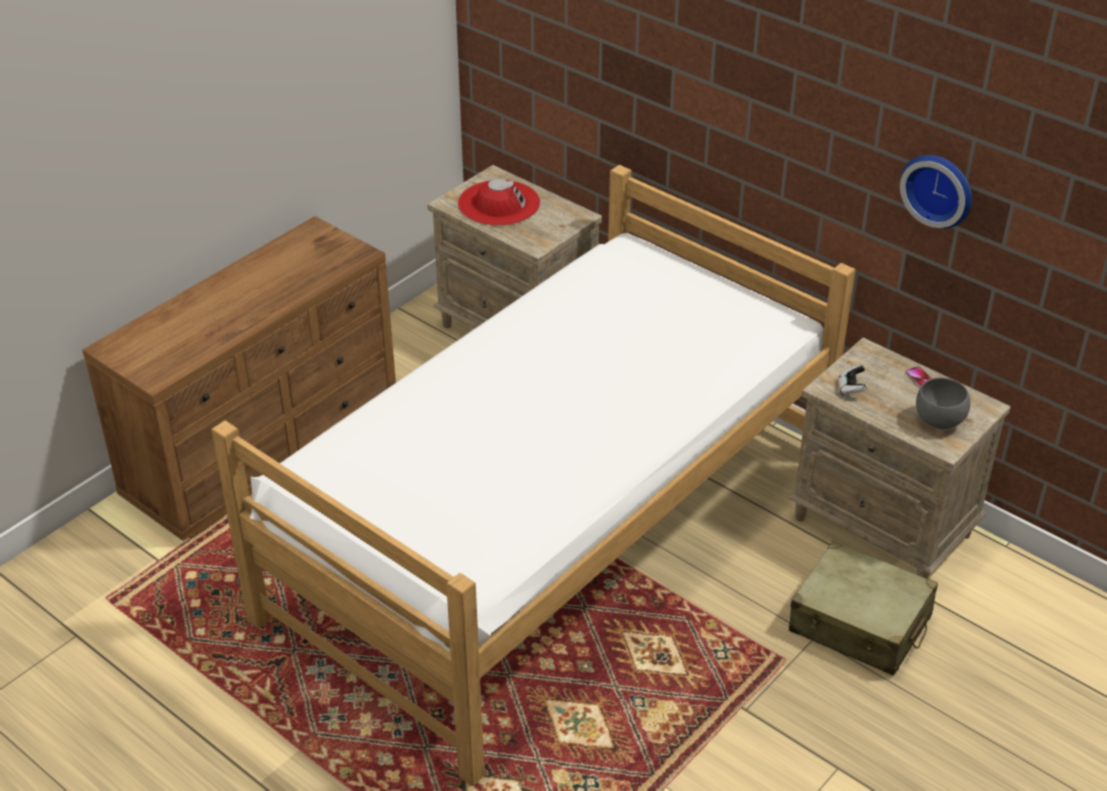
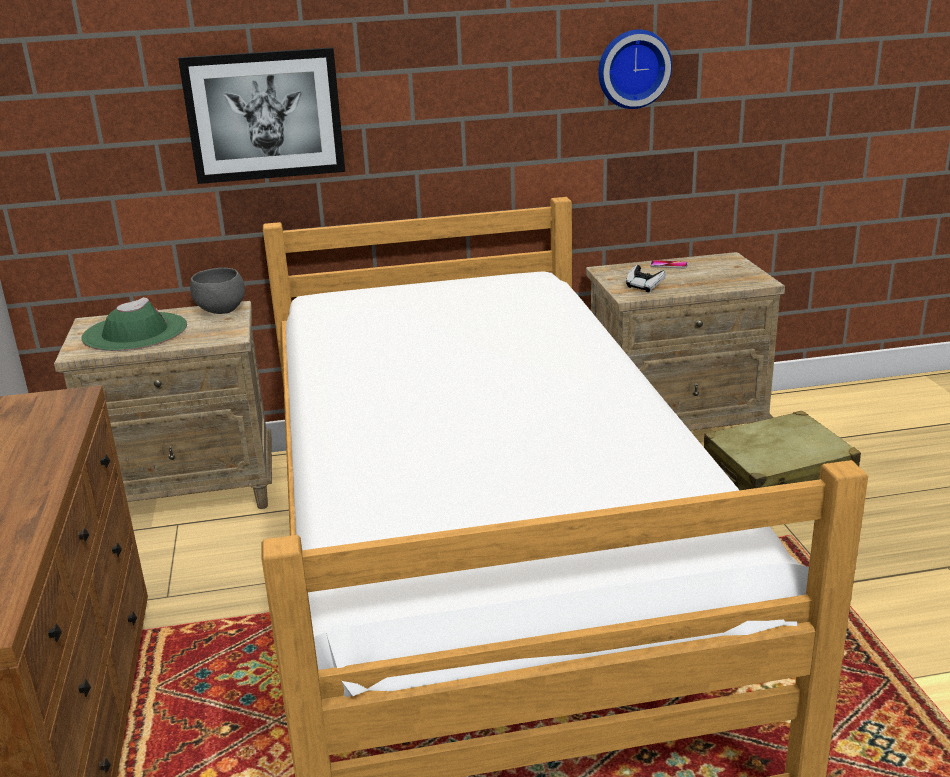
camera: 50 degrees left, 15 degrees down
red hat [458,179,540,226] -> green hat [81,297,187,351]
grey bowl [916,377,971,429] -> grey bowl moved to [190,268,245,314]
none -> picture [178,47,345,184]

